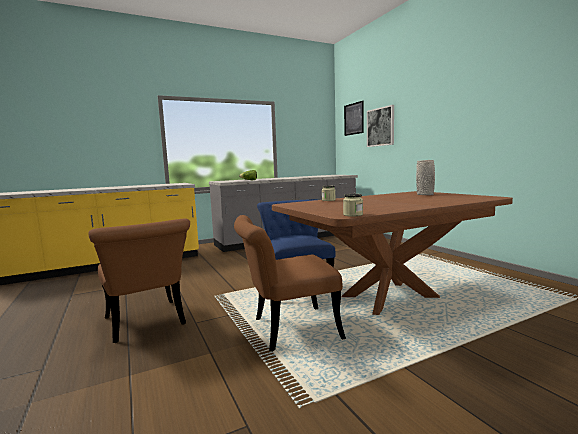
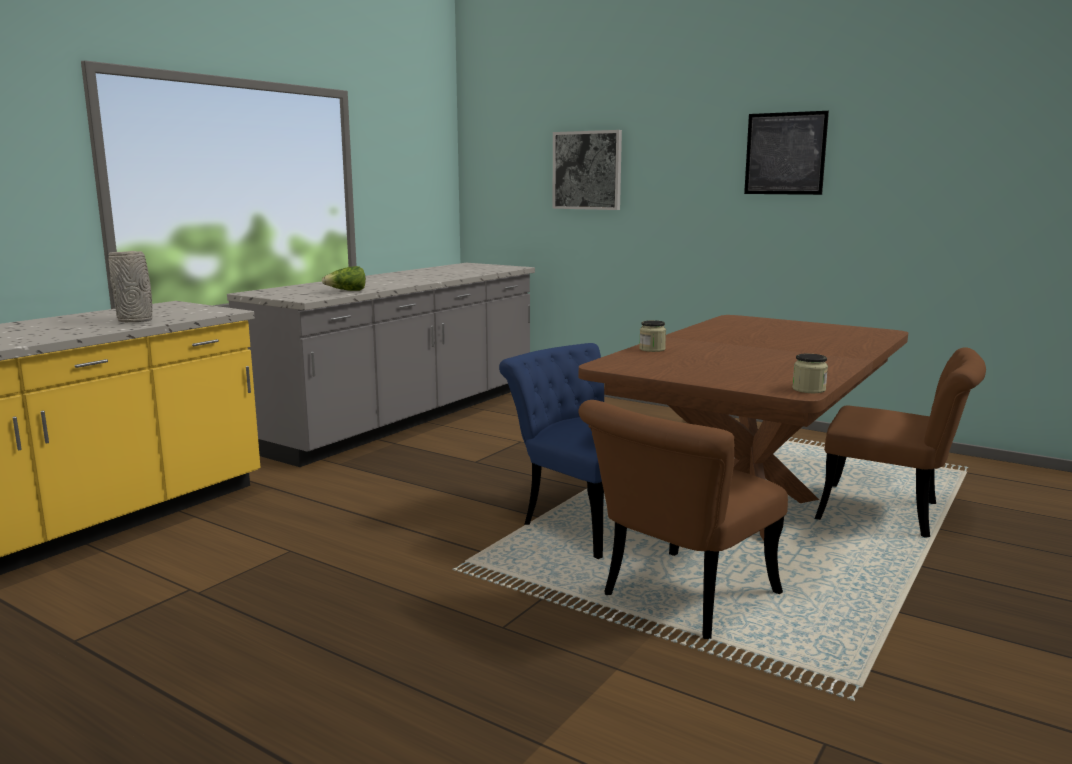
camera: 30 degrees left, 5 degrees up
brown chair [88,218,190,343] -> brown chair moved to [815,347,986,538]
picture [344,101,364,136] -> picture moved to [744,111,829,195]
grey vase [416,160,435,195] -> grey vase moved to [108,251,152,322]

